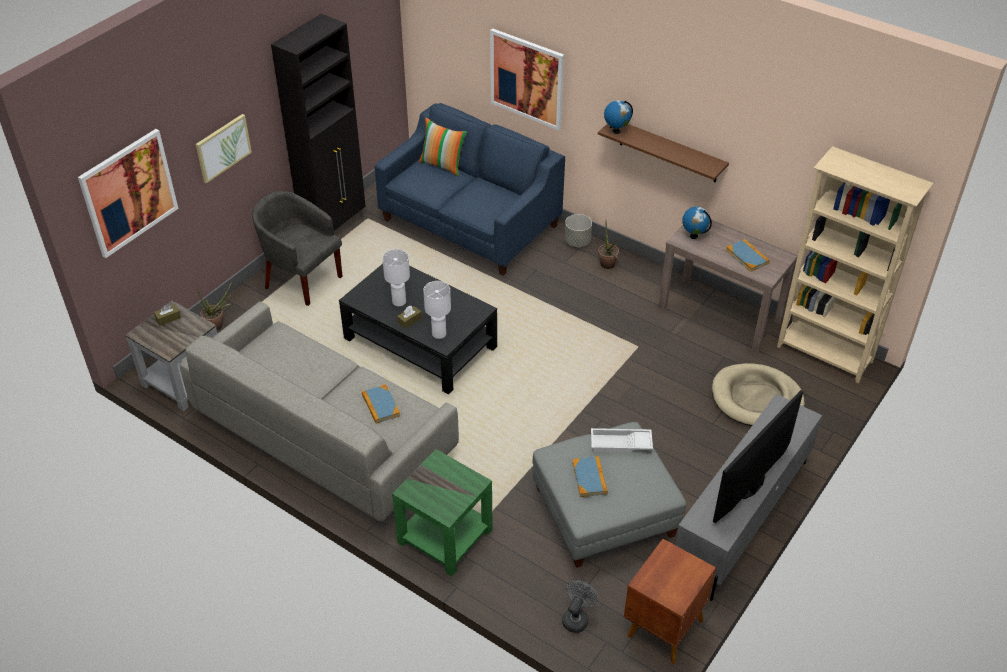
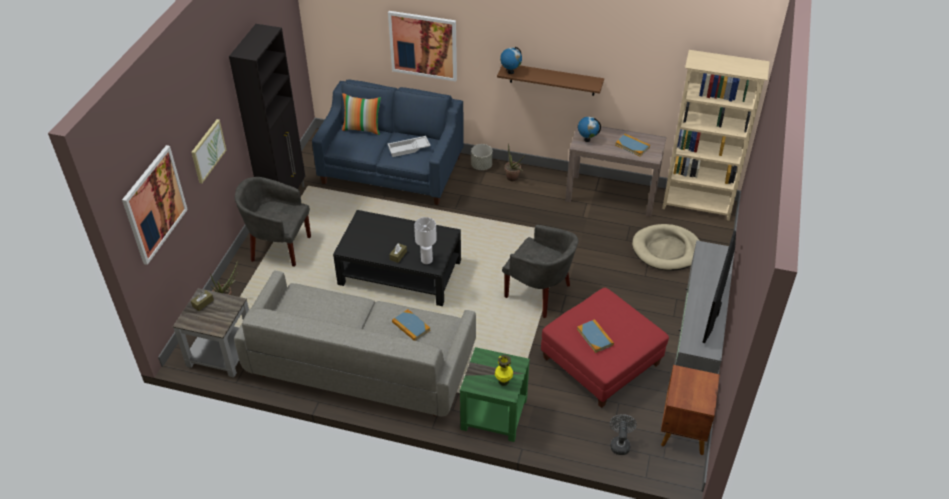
camera: 20 degrees left, 0 degrees up
white table lamp [382,249,410,306] -> none
grey ottoman [533,422,686,568] -> red ottoman [541,288,669,408]
white tray [591,428,653,453] -> white tray moved to [388,136,431,157]
none -> yellow vase [495,355,513,386]
none -> grey armchair [502,225,578,318]

